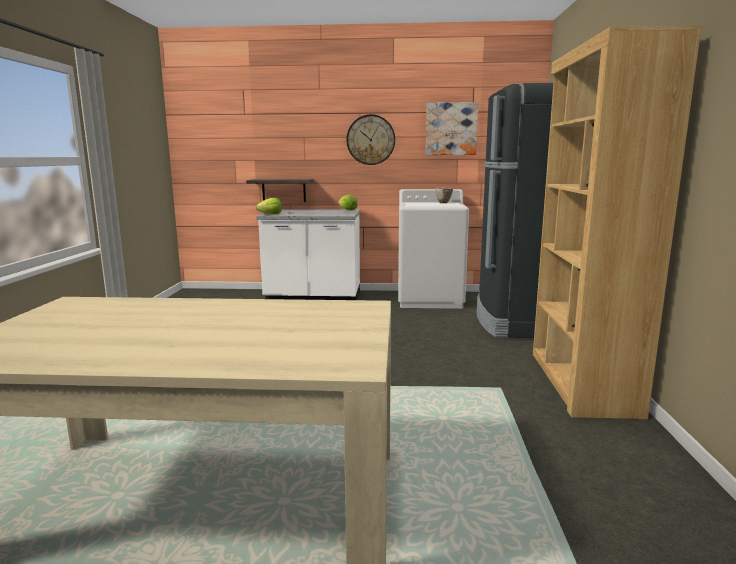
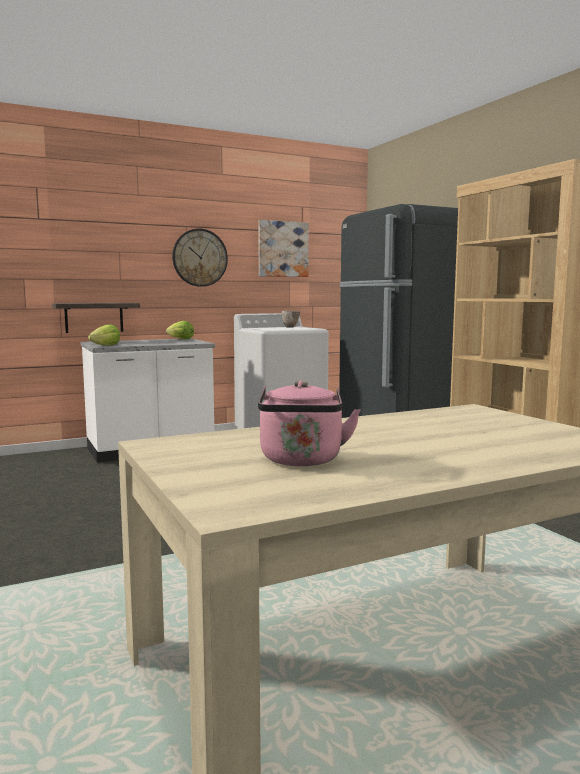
camera: 30 degrees left, 5 degrees down
none -> pink kettle [258,381,361,466]

